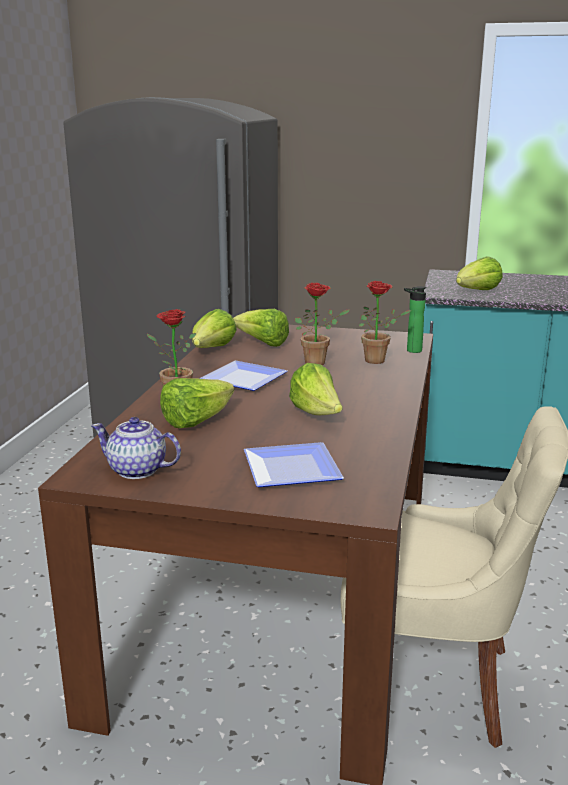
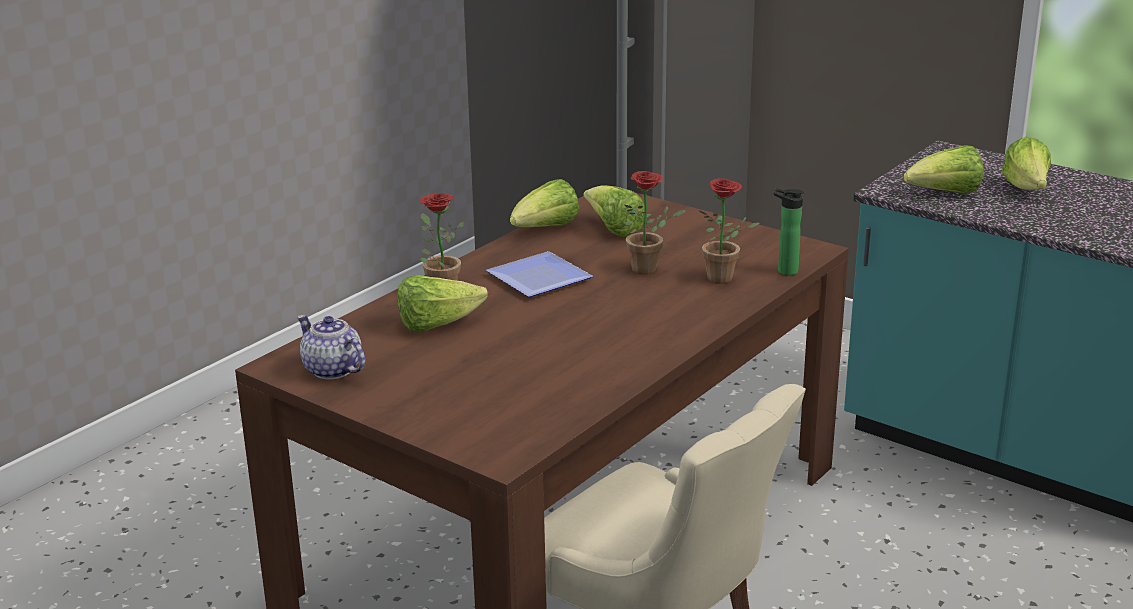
camera: 25 degrees right, 5 degrees up
plate [244,442,344,487] -> none
lettuce [289,363,342,415] -> lettuce moved to [1002,137,1051,190]

